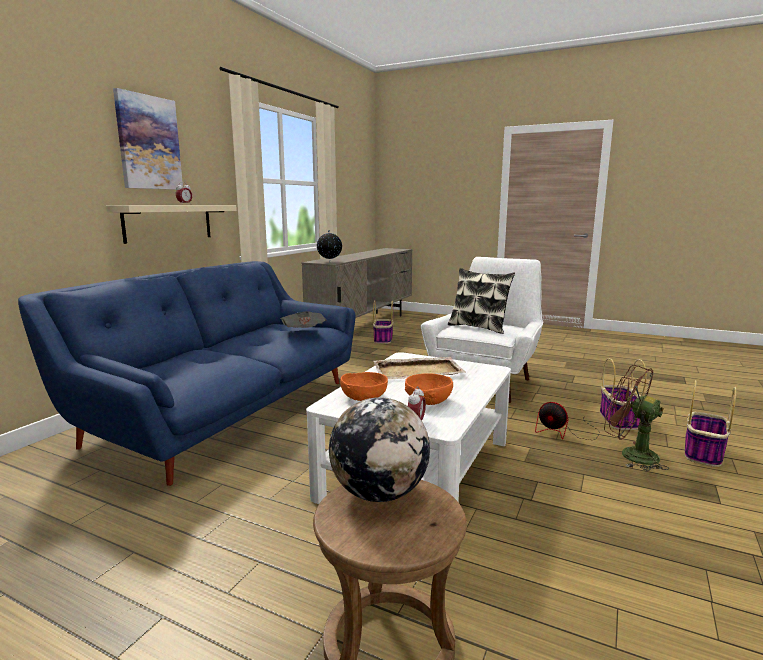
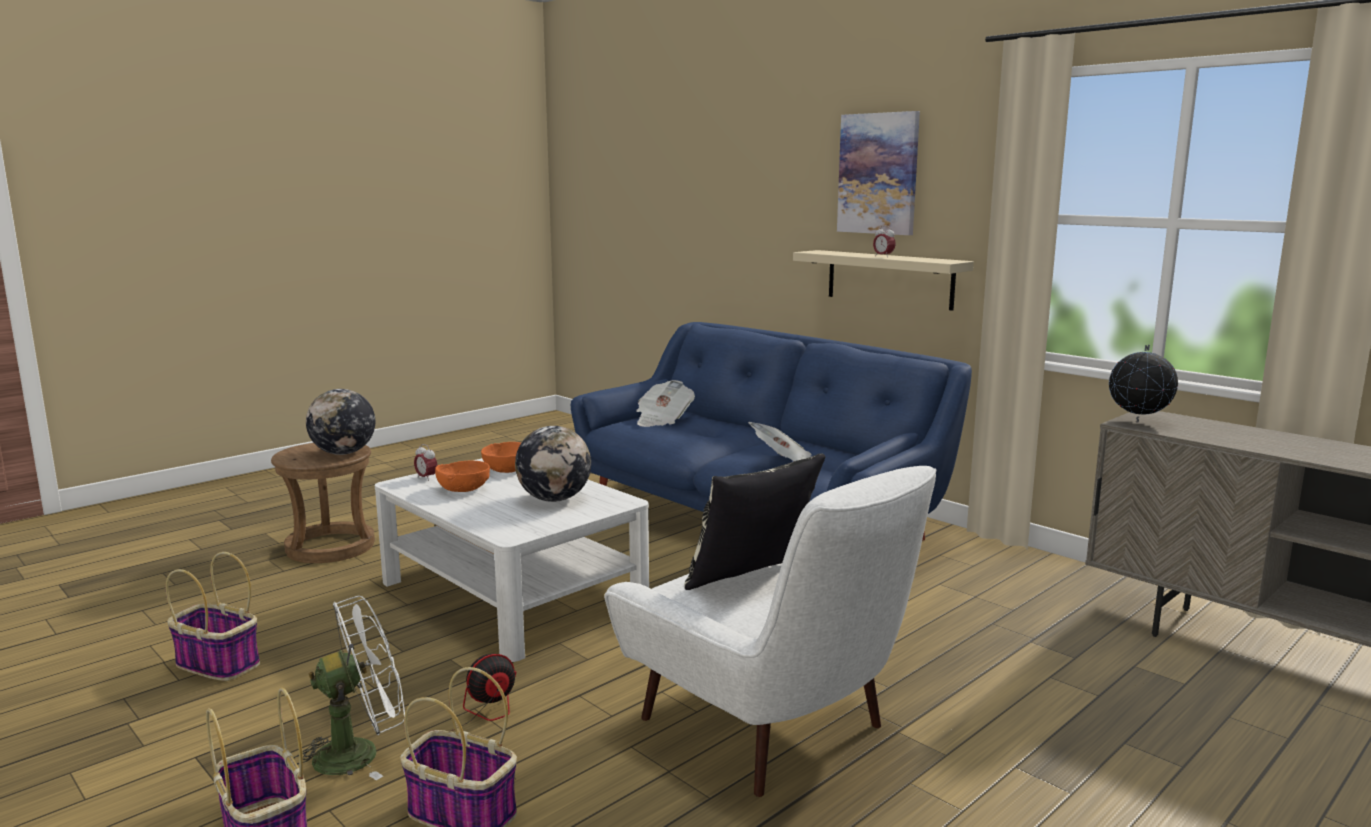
camera: 110 degrees right, 0 degrees up
basket [373,300,394,344] -> basket moved to [166,552,260,681]
beige tray [373,357,465,379] -> globe [515,426,591,502]
brown fan [604,365,669,471] -> white fan [294,596,405,780]
none -> newspaper [636,380,695,427]

